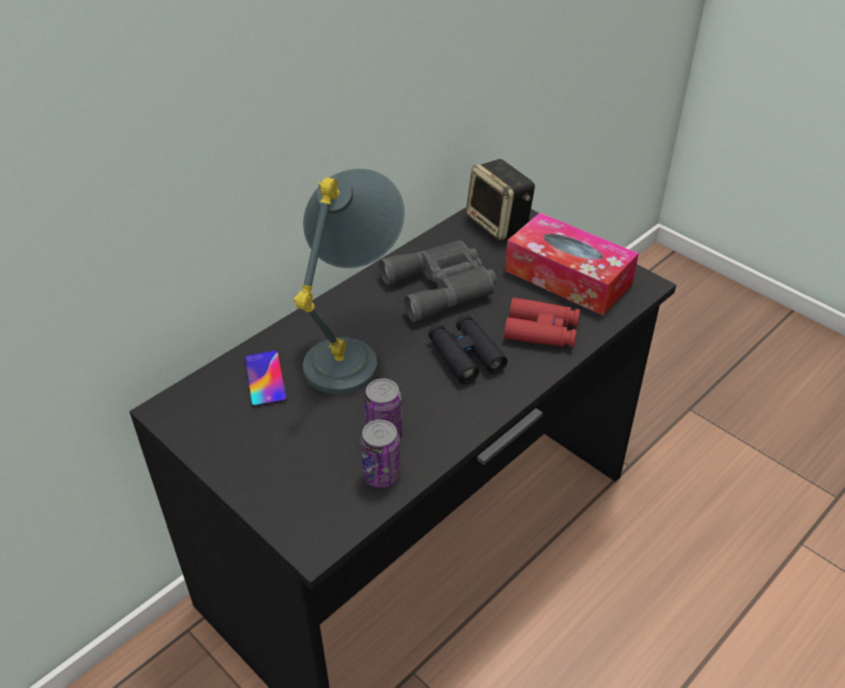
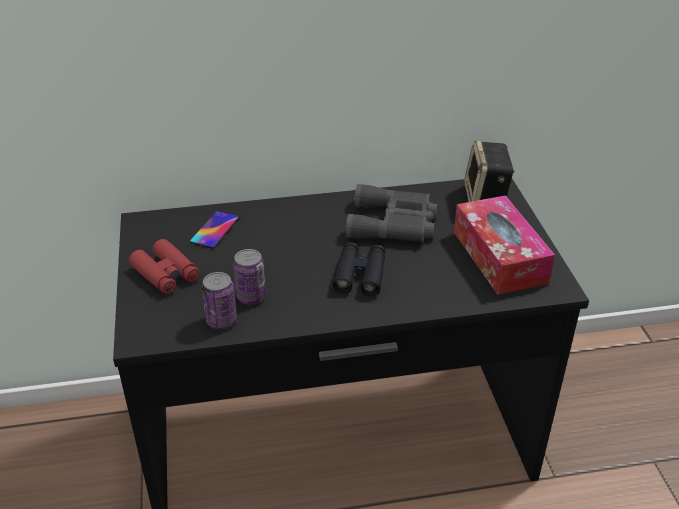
camera: 35 degrees right, 5 degrees down
grey table lamp [293,169,405,394] -> none
red binoculars [504,297,580,347] -> red binoculars moved to [129,239,200,294]

